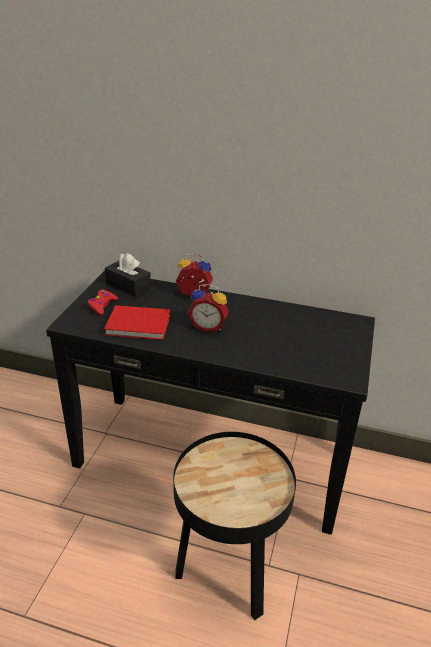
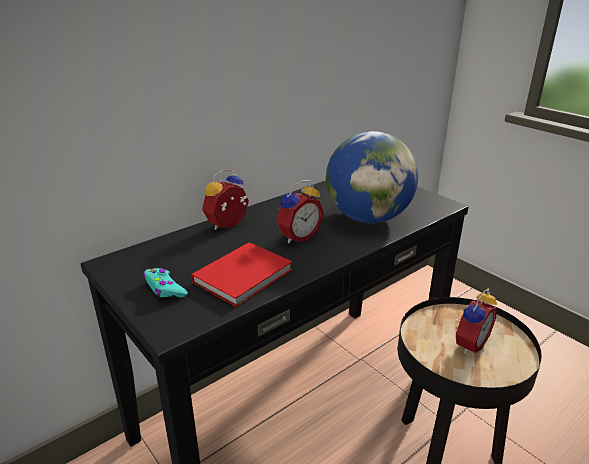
camera: 55 degrees left, 5 degrees down
red game controller [87,290,118,315] -> turquoise game controller [144,268,188,298]
black tissue box [105,253,151,297] -> none
none -> globe [326,131,418,223]
none -> alarm clock [455,288,497,354]

